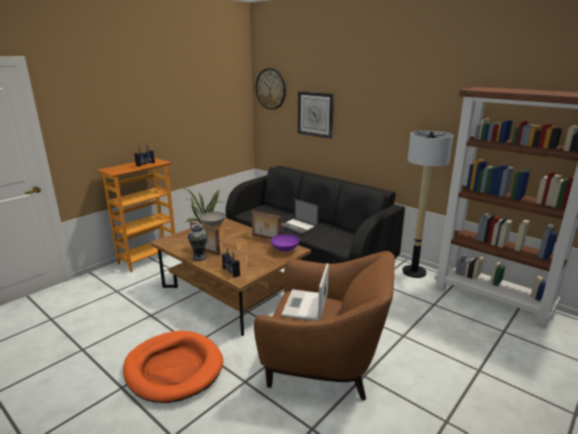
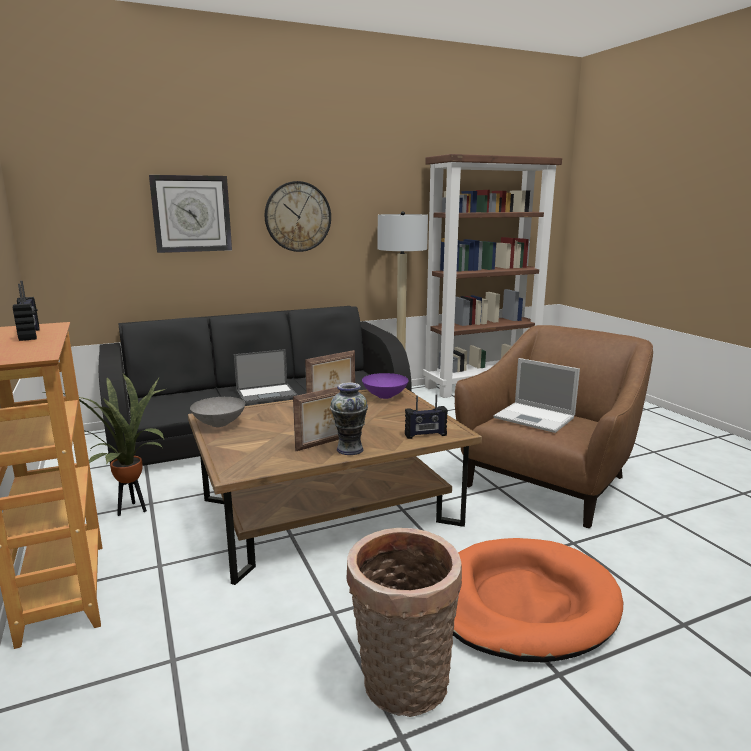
camera: 65 degrees left, 5 degrees down
wall clock [256,68,286,110] -> wall clock moved to [265,181,331,252]
none -> basket [346,528,462,717]

